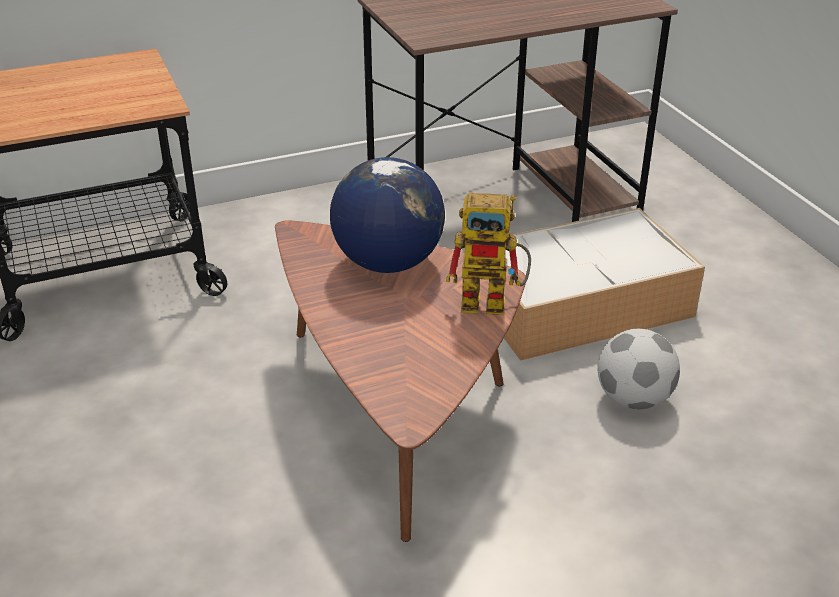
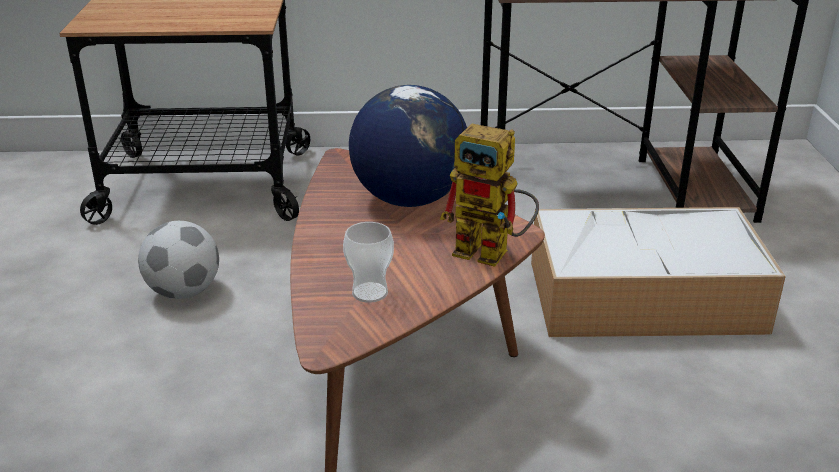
camera: 20 degrees right, 5 degrees down
football [598,329,680,409] -> football moved to [138,221,219,299]
none -> cup [343,222,394,303]

